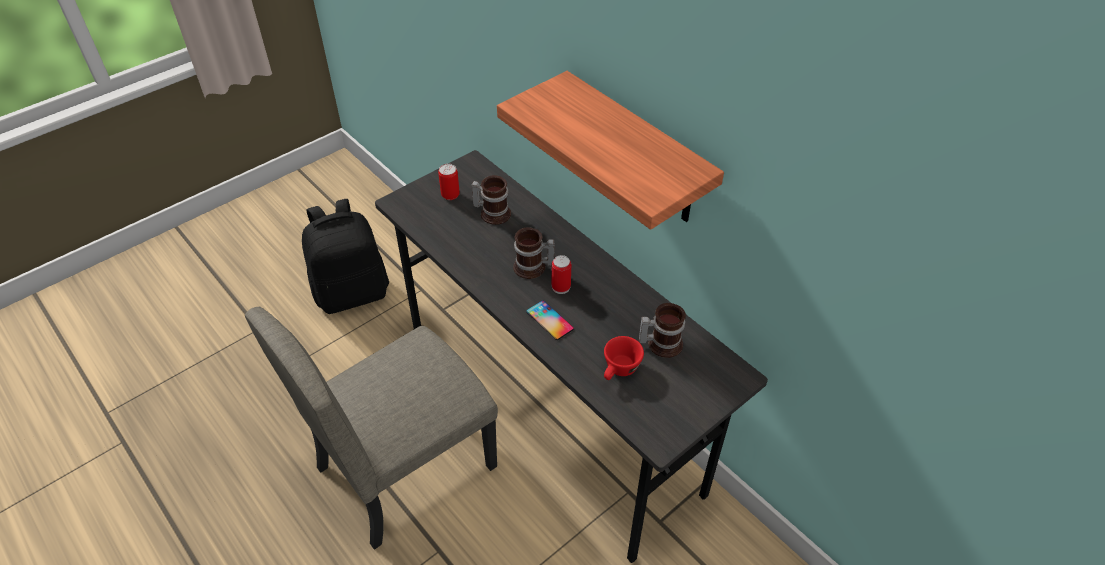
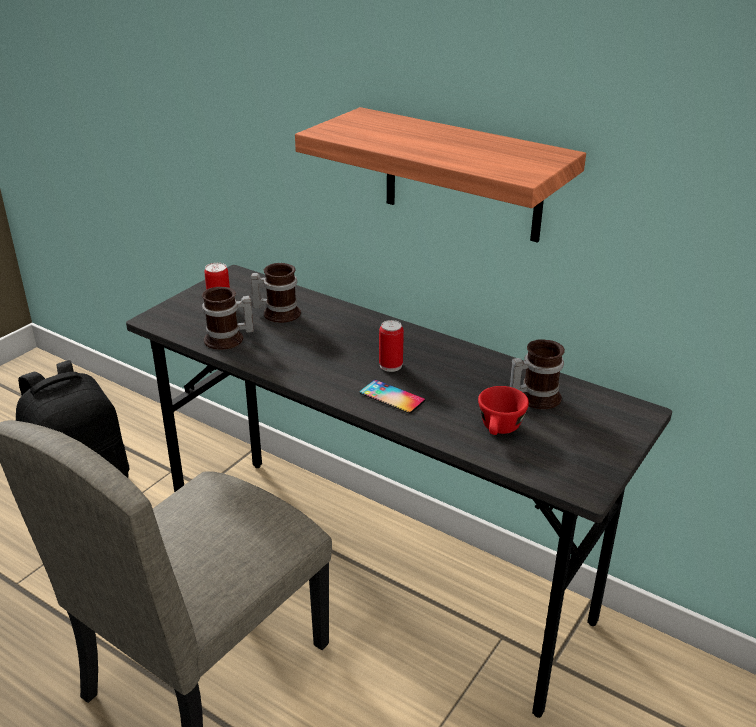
camera: 15 degrees left, 15 degrees down
mug [513,227,555,279] -> mug moved to [202,287,254,350]

